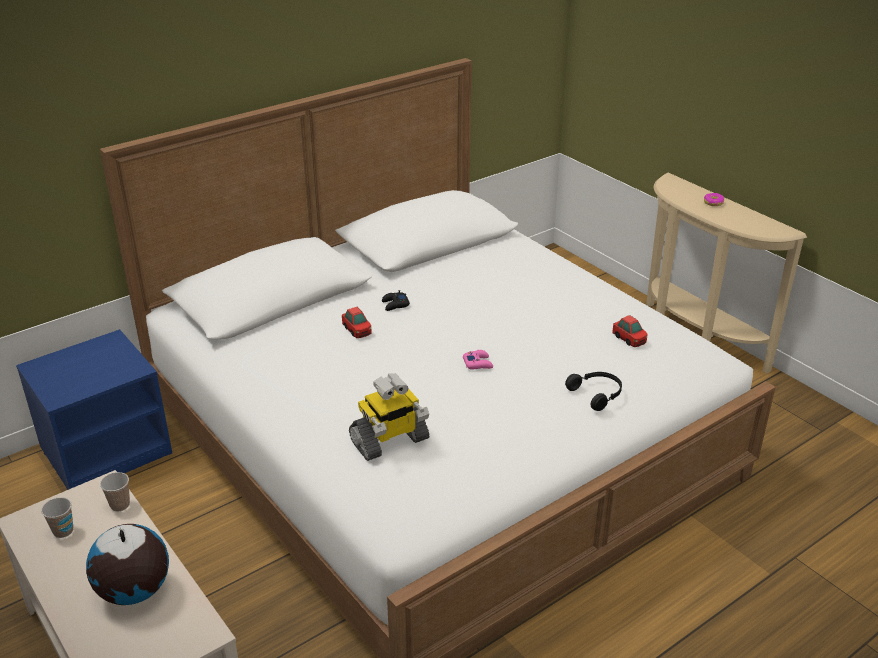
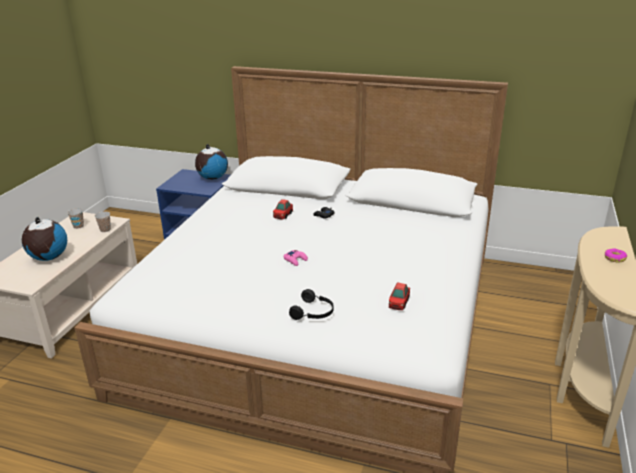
camera: 55 degrees right, 5 degrees down
toy robot [349,374,429,461] -> none
none -> globe [195,144,228,180]

